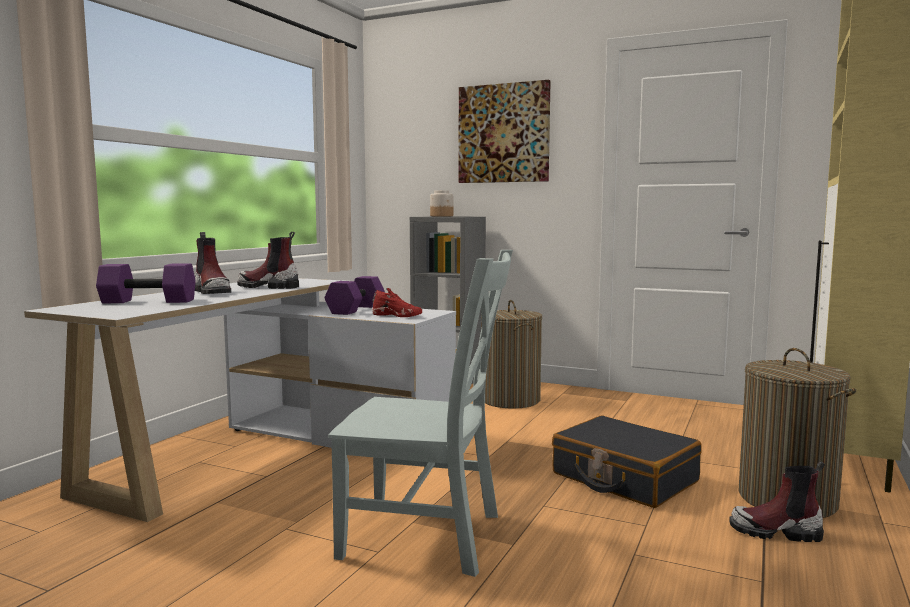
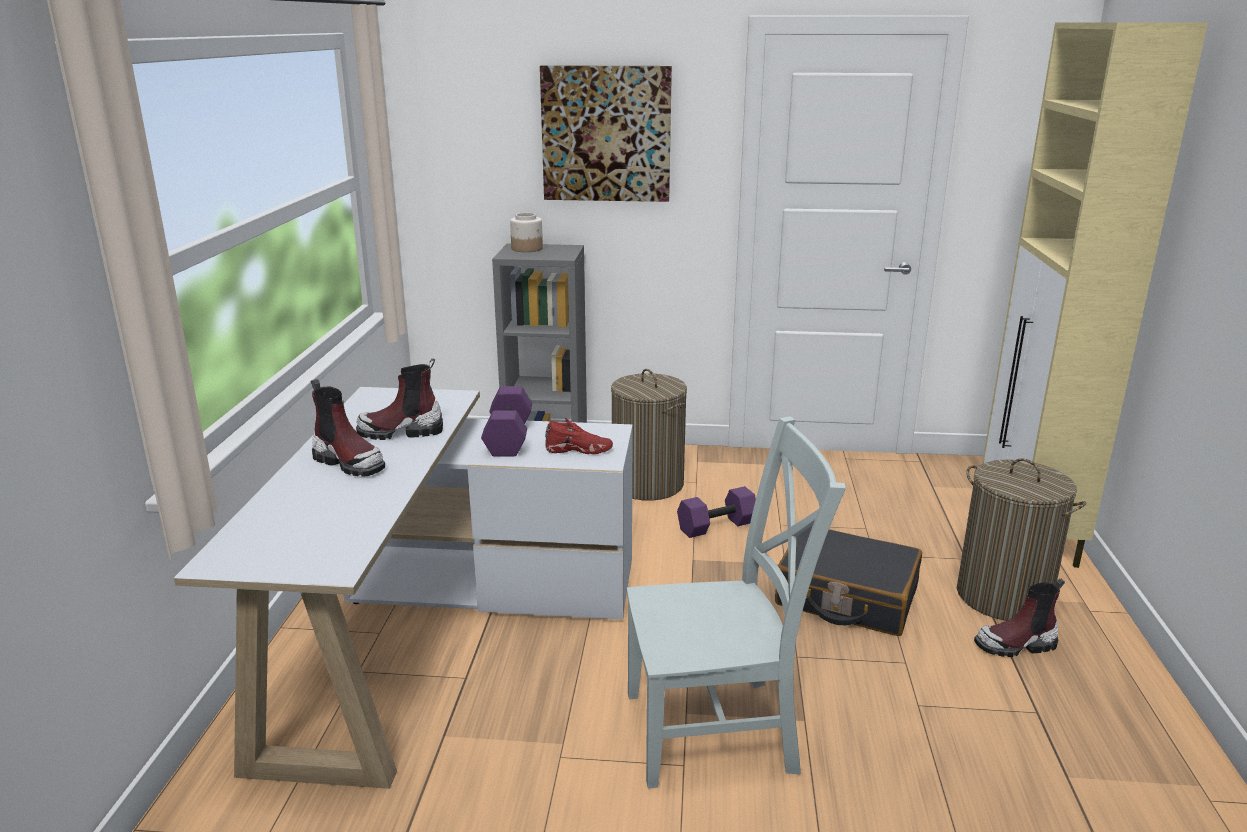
camera: 20 degrees left, 15 degrees up
purple dumbbell [96,263,196,303] -> purple dumbbell moved to [677,486,756,538]

